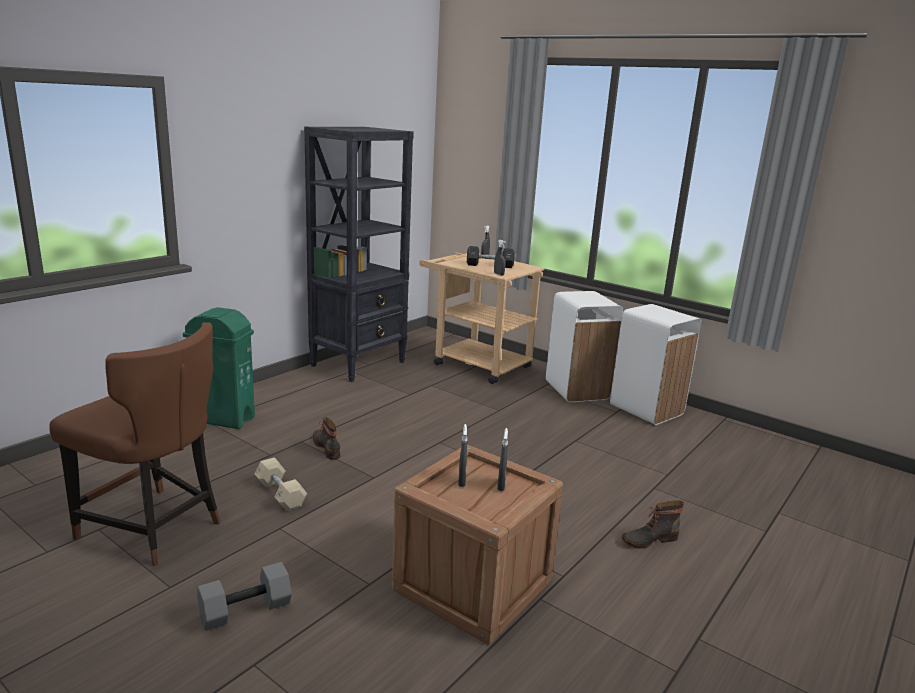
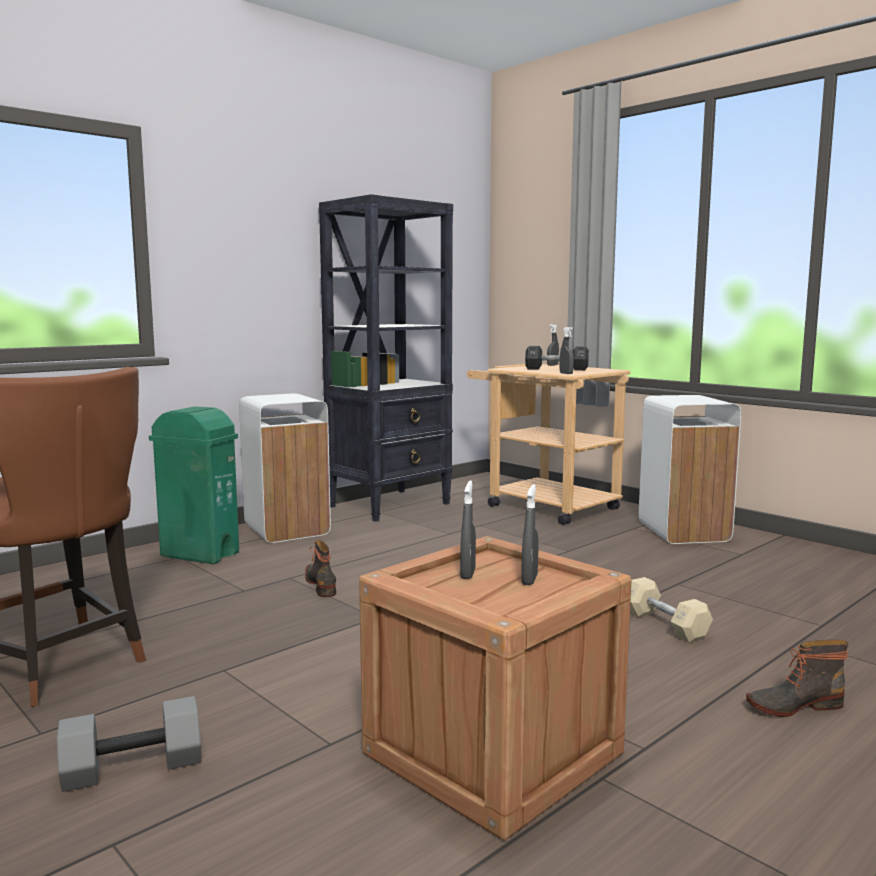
camera: 10 degrees right, 10 degrees down
beige dumbbell [254,458,307,511] -> beige dumbbell moved to [630,577,713,643]
white trash can [610,304,701,425] -> white trash can moved to [239,393,331,543]

